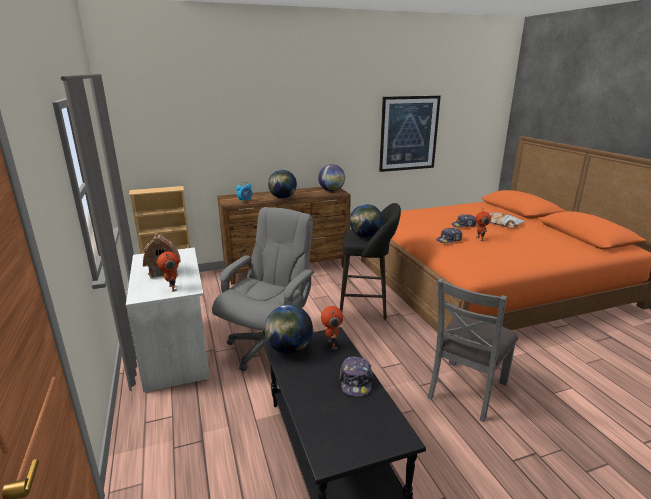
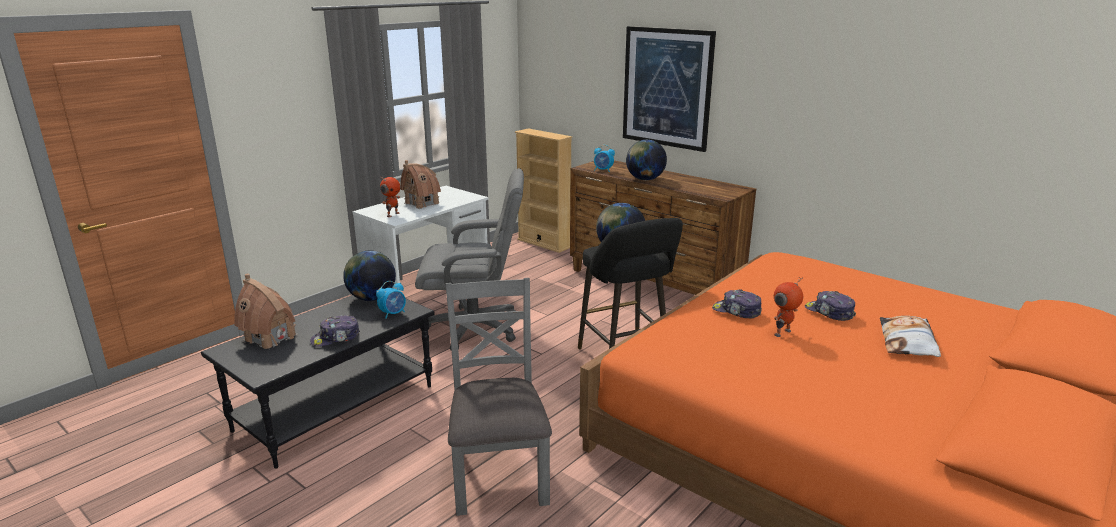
camera: 60 degrees right, 0 degrees up
globe [318,164,345,191] -> none
toy robot [321,306,343,350] -> alarm clock [376,281,406,319]
picture [379,96,441,172] -> picture moved to [623,26,716,152]
grey chair [427,278,518,422] -> grey chair turned 75 degrees clockwise [445,278,552,516]
none -> toy house [234,273,298,349]

